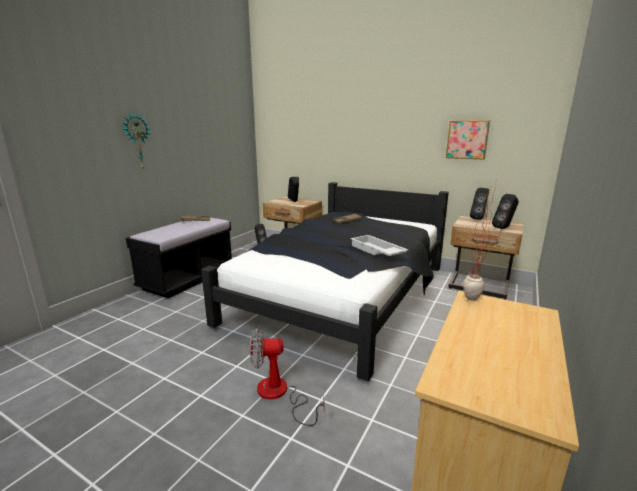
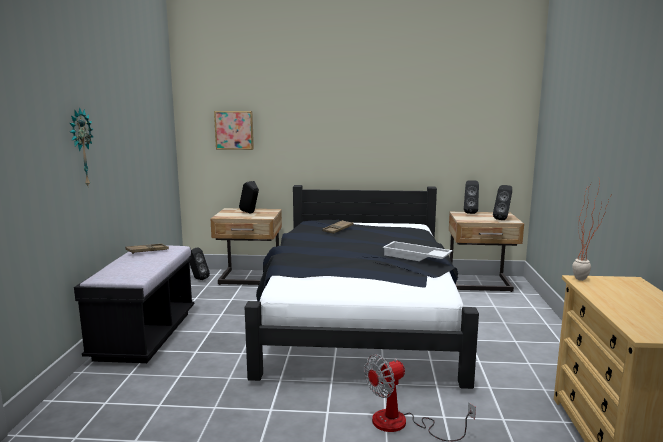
camera: 25 degrees left, 5 degrees down
picture [446,120,490,160] -> picture moved to [214,111,254,150]

